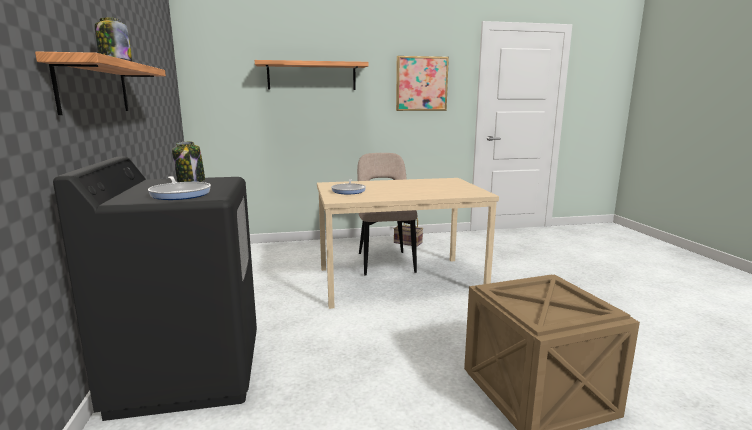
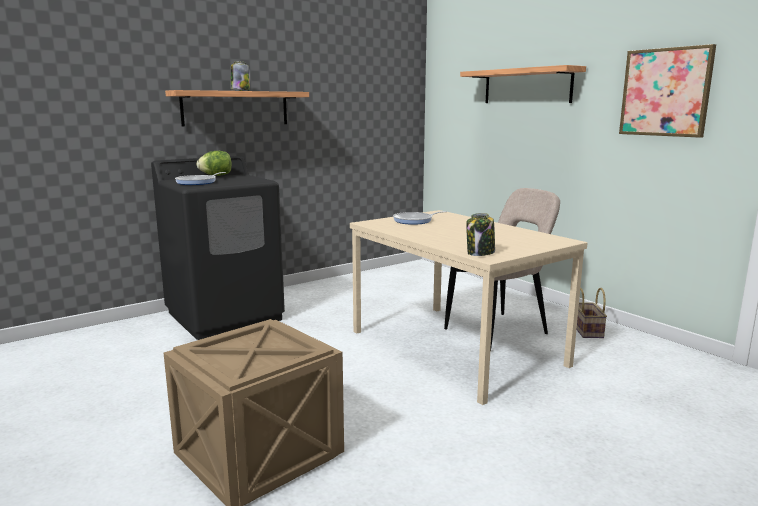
camera: 65 degrees right, 0 degrees up
jar [172,141,205,182] -> jar moved to [466,213,495,256]
none -> lettuce [196,151,232,176]

